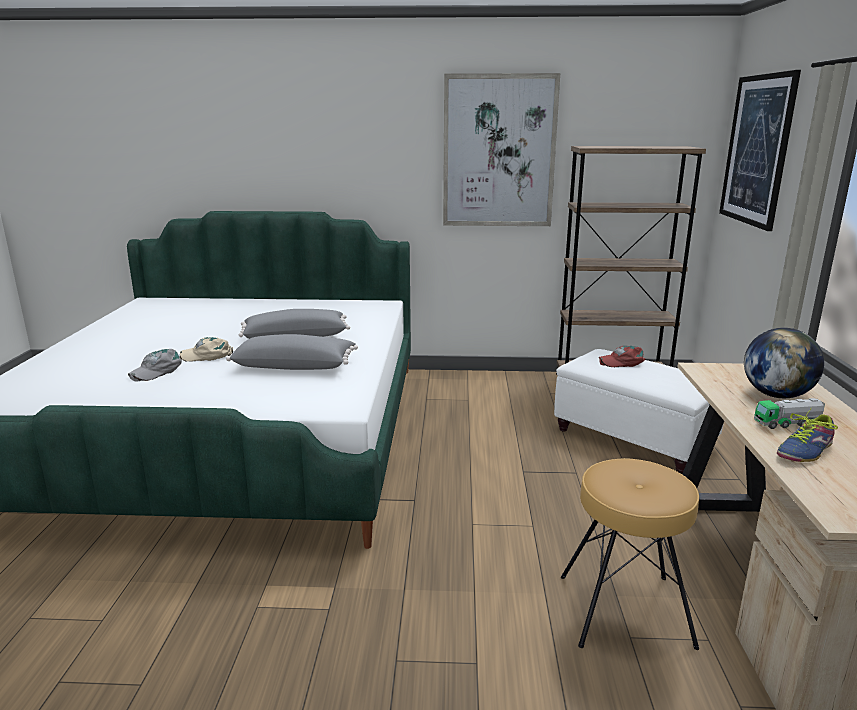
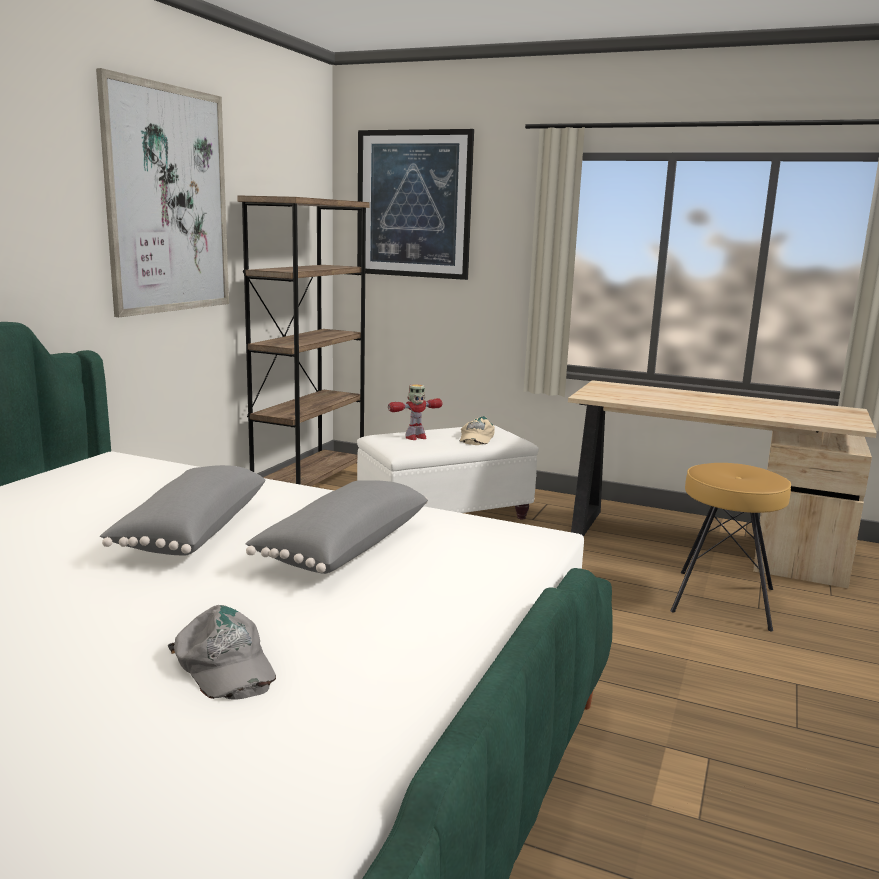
camera: 70 degrees left, 5 degrees down
beige cap [180,337,233,362] -> beige cap moved to [460,416,495,445]
red cap [599,346,645,367] -> toy robot [388,384,443,440]
globe [744,328,824,398] -> none
toy truck [754,398,825,429] -> none
shoe [777,409,838,462] -> none

